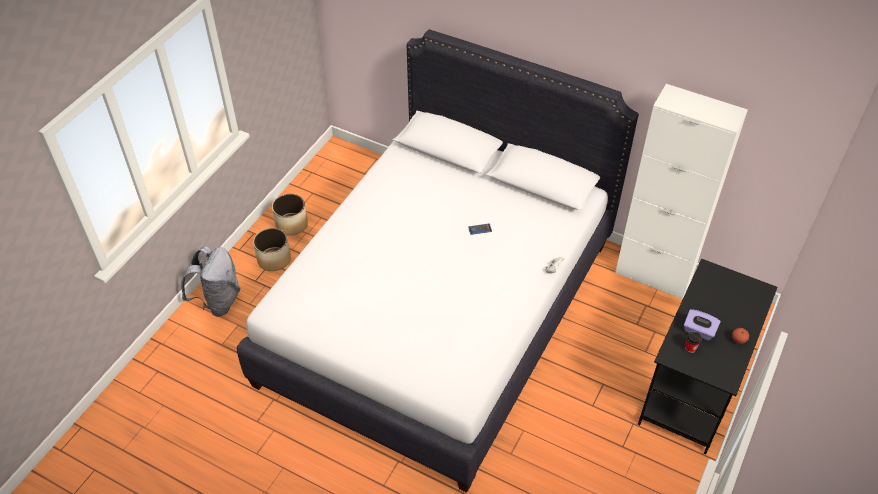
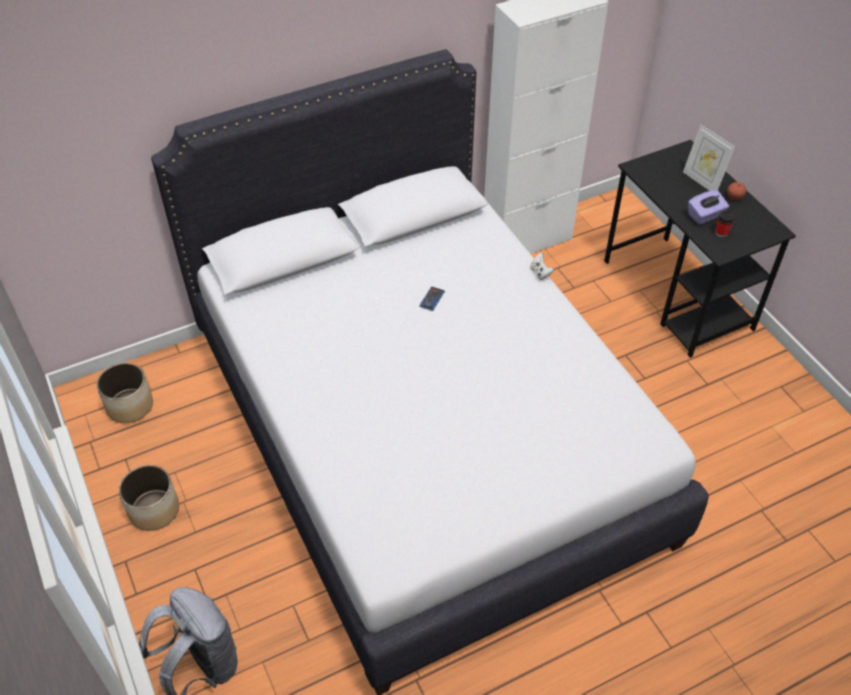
camera: 55 degrees left, 0 degrees up
planter [253,228,291,271] -> planter moved to [97,363,153,423]
none -> picture frame [683,124,735,191]

